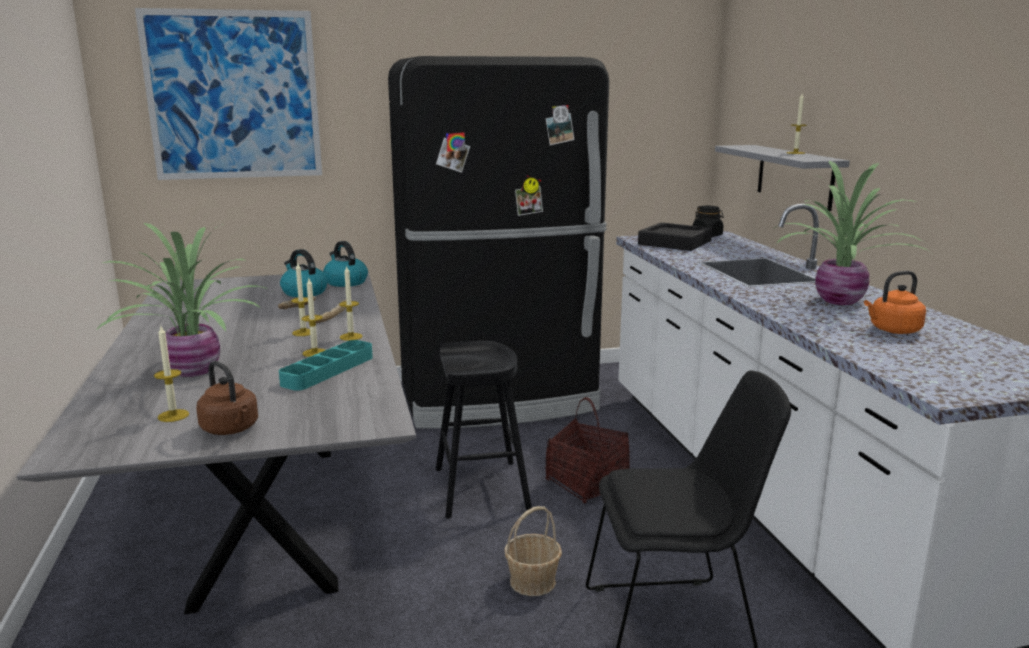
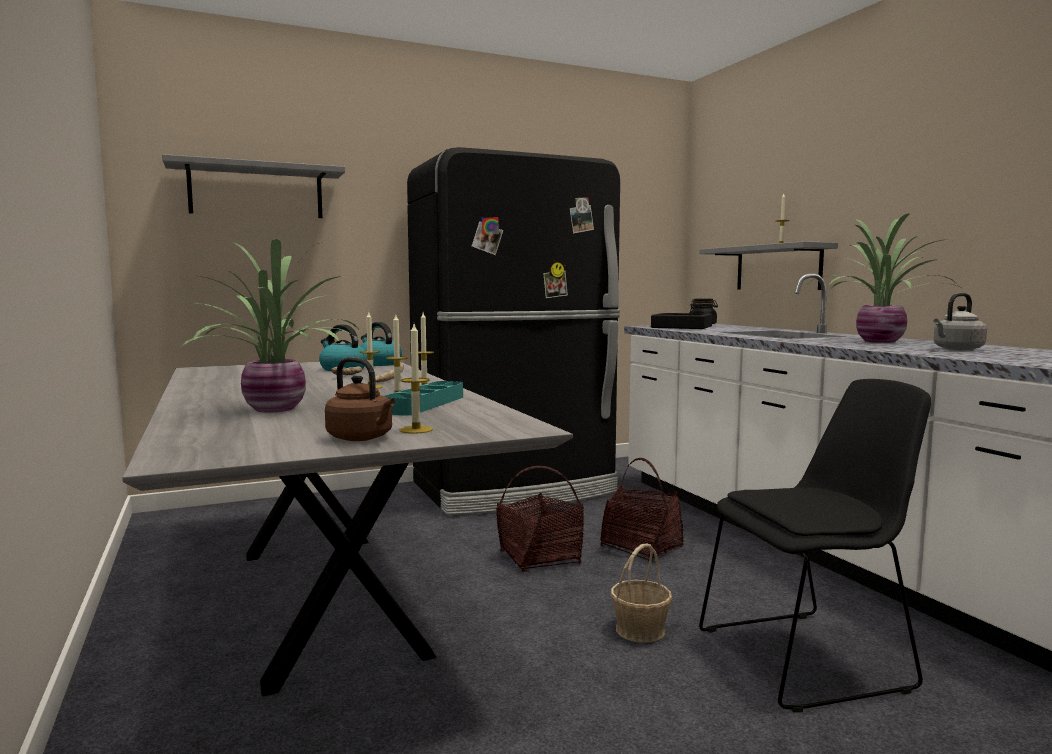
camera: 10 degrees left, 10 degrees down
picture [135,8,322,180] -> grey shelf [162,154,345,218]
candle [154,326,189,422] -> candle moved to [400,324,433,434]
black stool [436,341,532,519] -> basket [496,466,584,572]
orange kettle [864,271,926,334] -> grey kettle [934,293,987,350]

